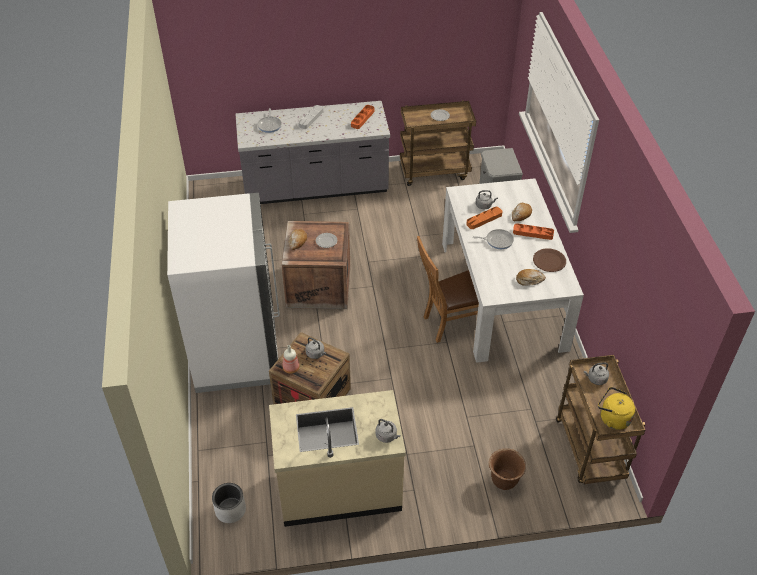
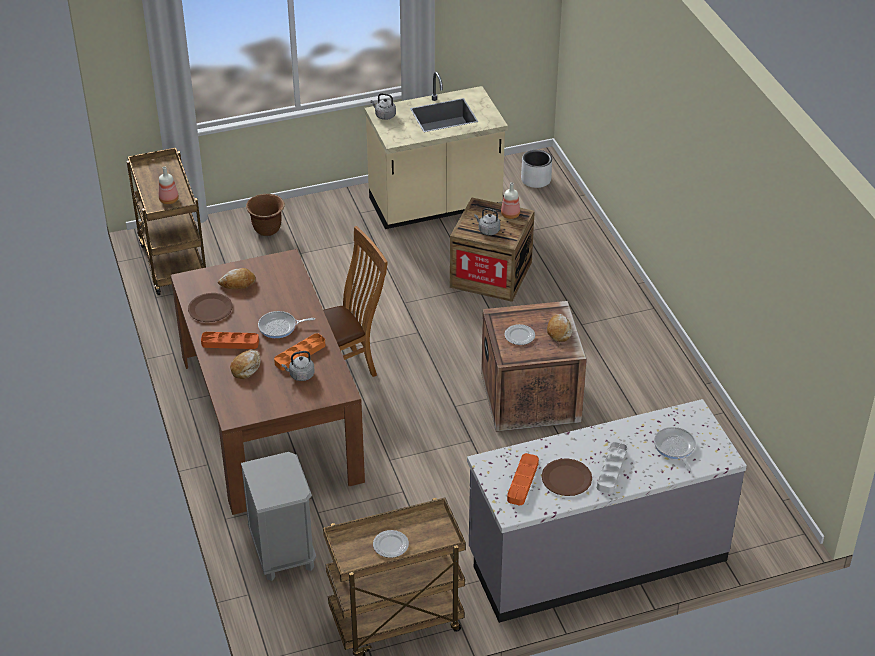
camera: 170 degrees right, 5 degrees down
white fridge [167,193,280,393] -> none
white dining table [442,178,584,363] -> brown dining table [171,249,365,515]
grey kettle [584,362,609,385] -> bottle [159,166,179,204]
yellow kettle [598,387,635,430] -> none
none -> brown plate [541,458,592,496]

